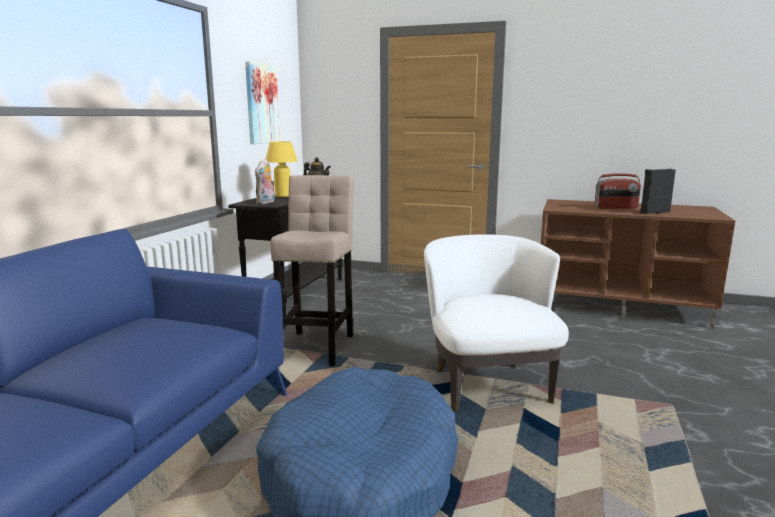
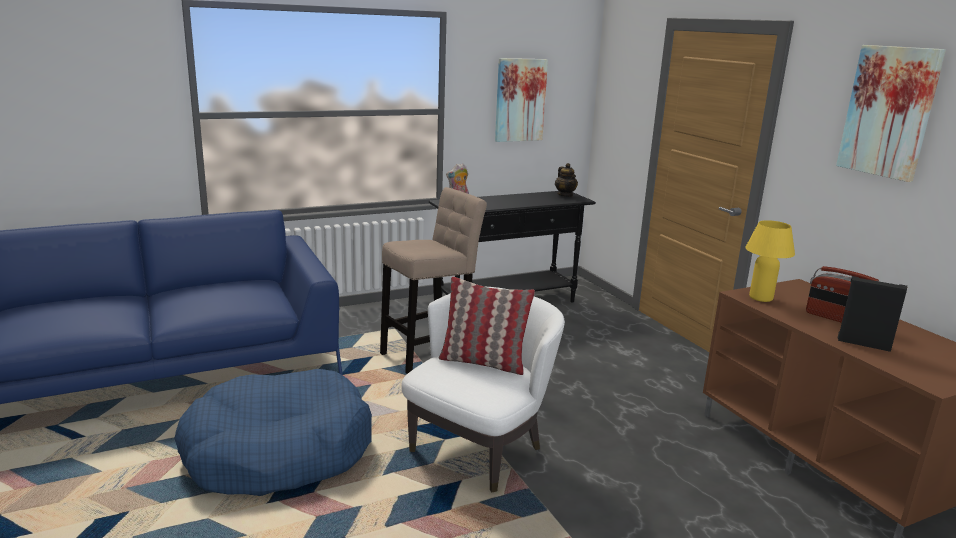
camera: 45 degrees right, 5 degrees up
yellow table lamp [266,142,298,197] -> yellow table lamp moved to [745,220,795,302]
none -> pillow [438,277,535,375]
none -> picture [836,45,946,182]

